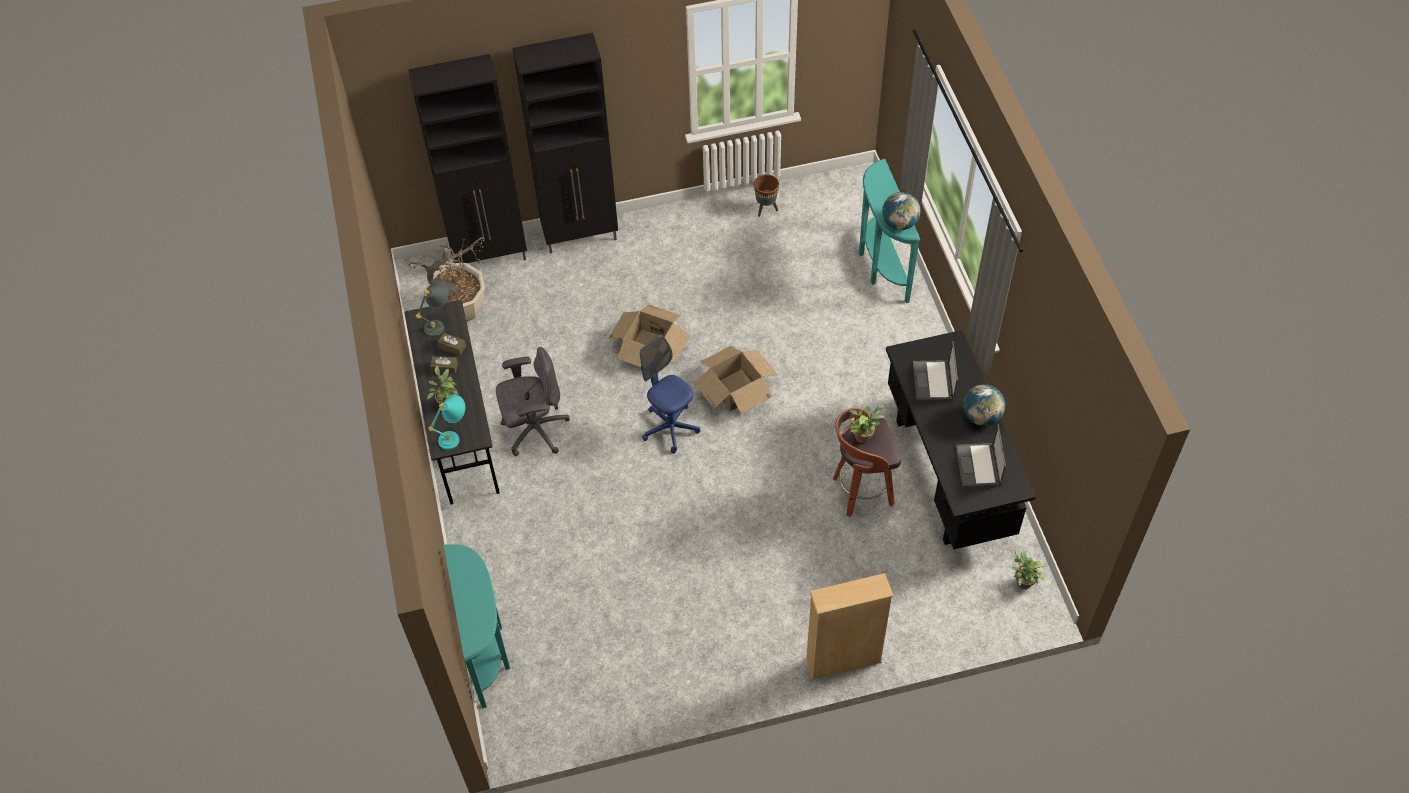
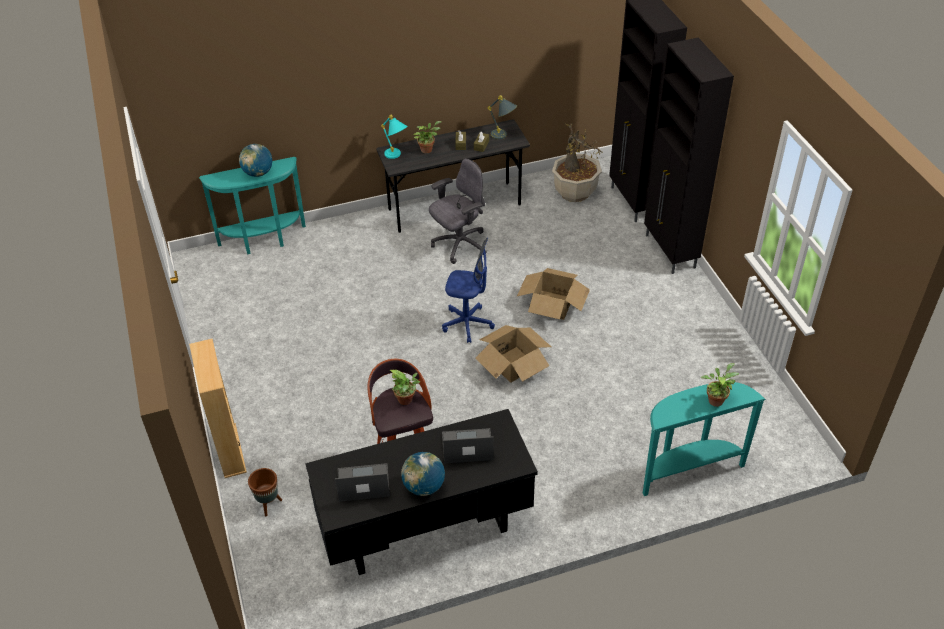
camera: 85 degrees right, 10 degrees down
grey office chair [496,347,570,456] -> grey office chair turned 105 degrees counterclockwise [429,159,487,264]
blue office chair [640,335,700,453] -> blue office chair turned 60 degrees clockwise [442,238,495,343]
brown planter [754,174,779,217] -> brown planter moved to [248,468,282,516]
globe [882,192,920,230] -> globe moved to [239,144,272,177]
potted plant [1012,549,1046,589] -> potted plant moved to [701,363,739,407]

